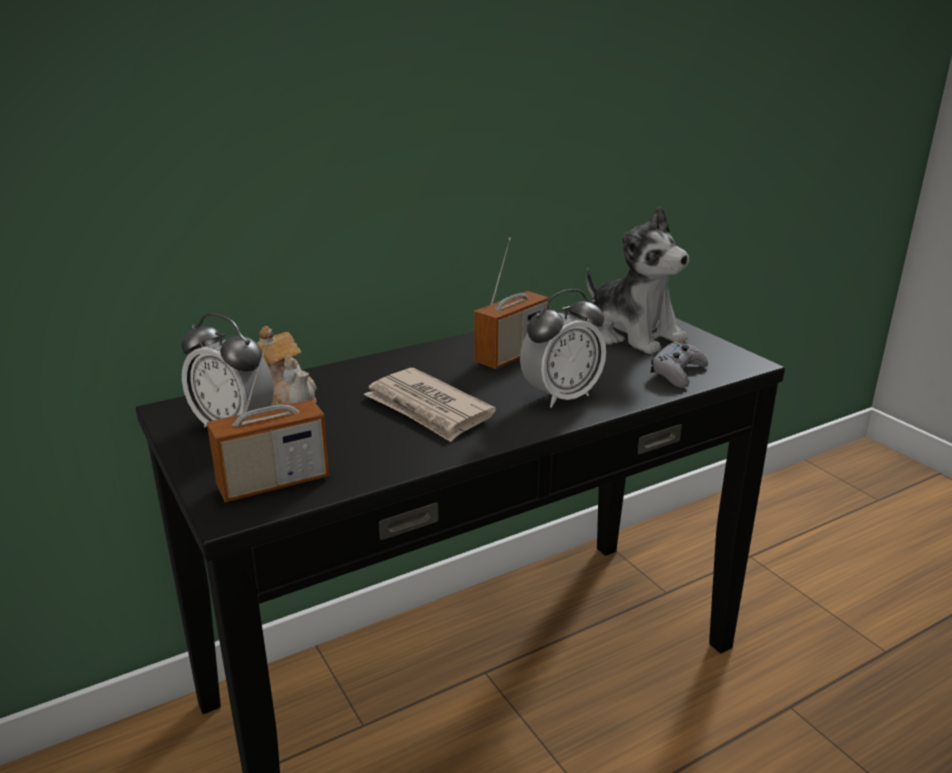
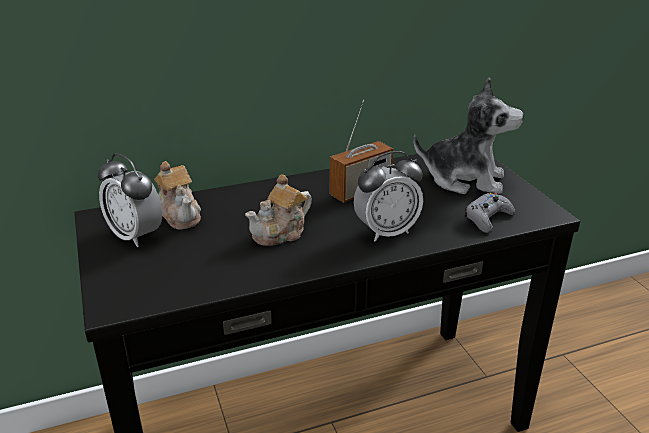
camera: 10 degrees right, 5 degrees up
radio [207,329,330,502] -> none
newspaper [364,368,496,442] -> teapot [245,174,312,246]
plush toy [586,206,690,354] -> plush toy turned 45 degrees counterclockwise [413,77,524,194]

